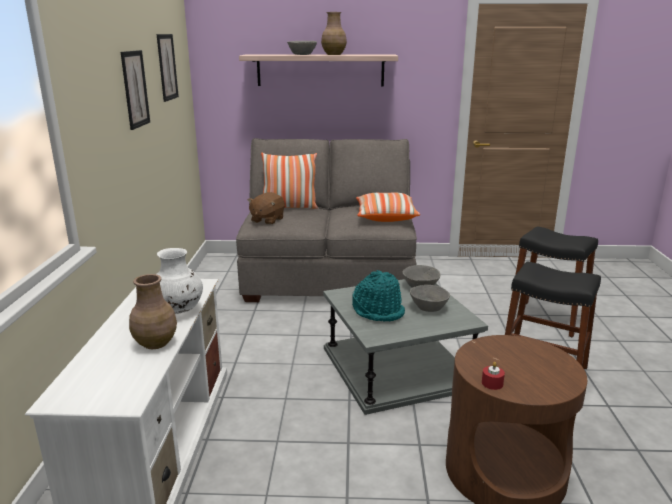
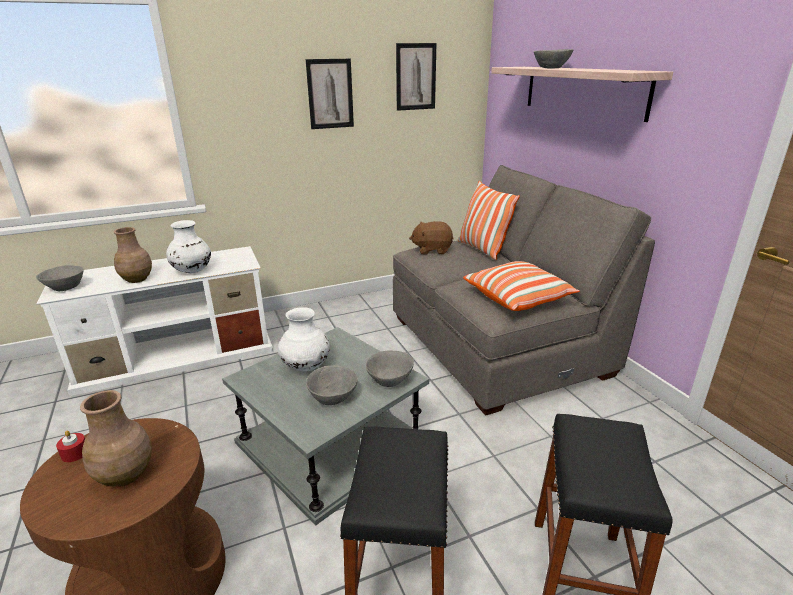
camera: 65 degrees right, 5 degrees up
brown vase [321,12,347,55] -> brown vase moved to [80,390,152,487]
turquoise hat [352,270,405,322] -> white vase [278,307,330,372]
none -> grey bowl [36,265,84,291]

